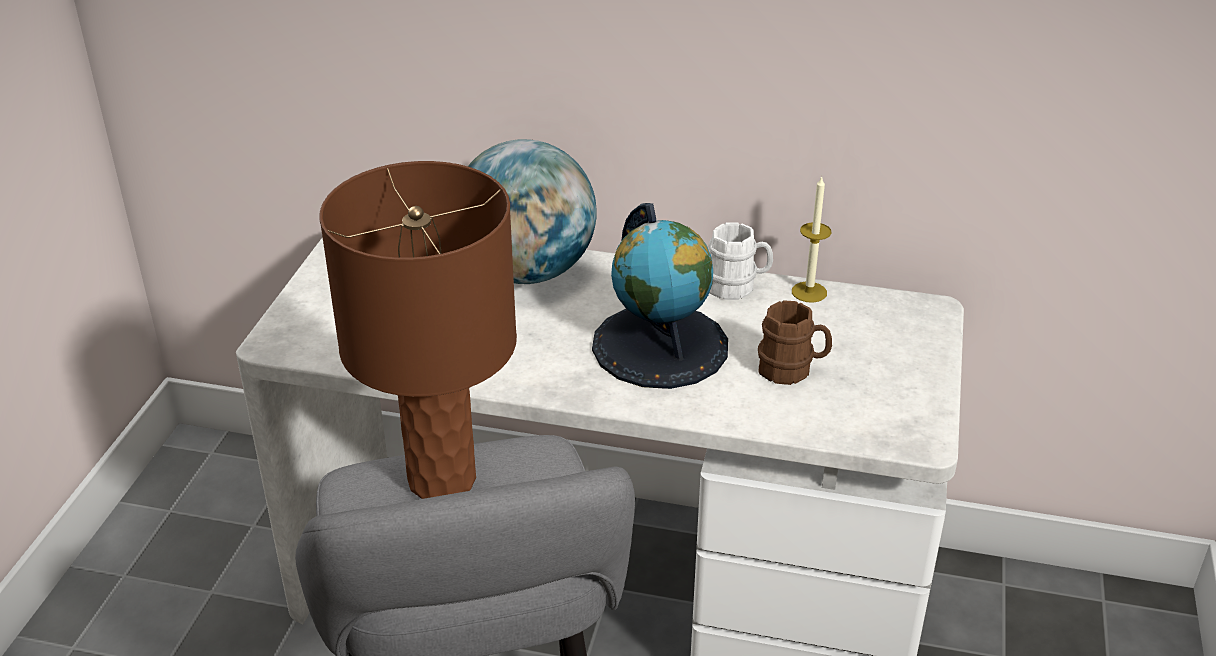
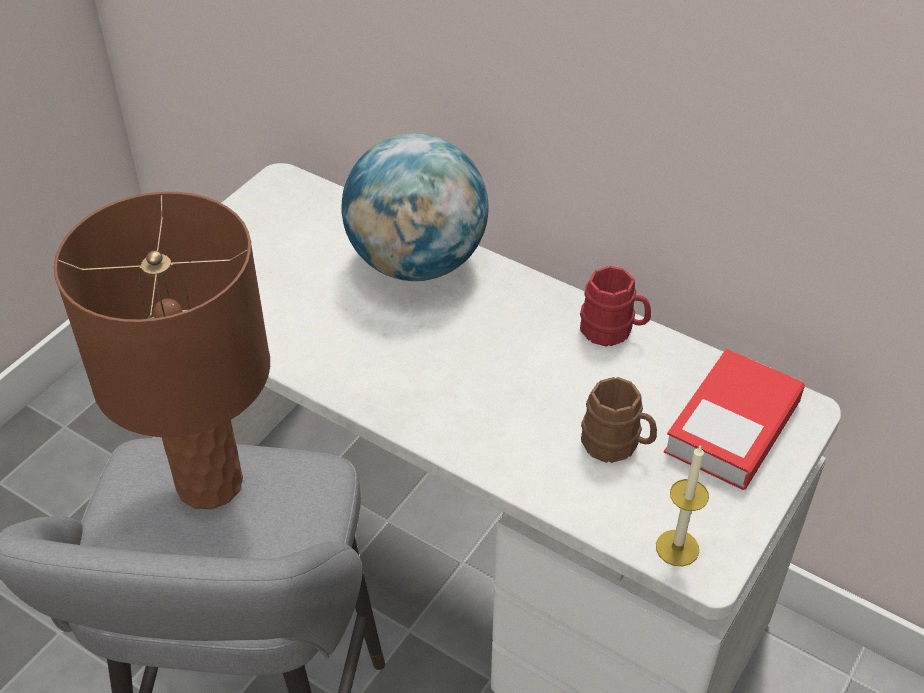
camera: 20 degrees right, 10 degrees up
globe [592,203,728,389] -> none
white mug [709,222,773,300] -> red mug [580,266,651,347]
candle [792,175,831,303] -> candle moved to [656,444,709,566]
none -> book [664,349,805,490]

